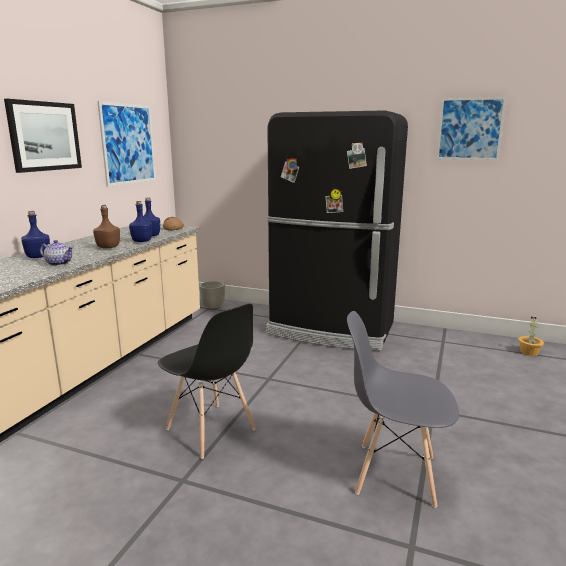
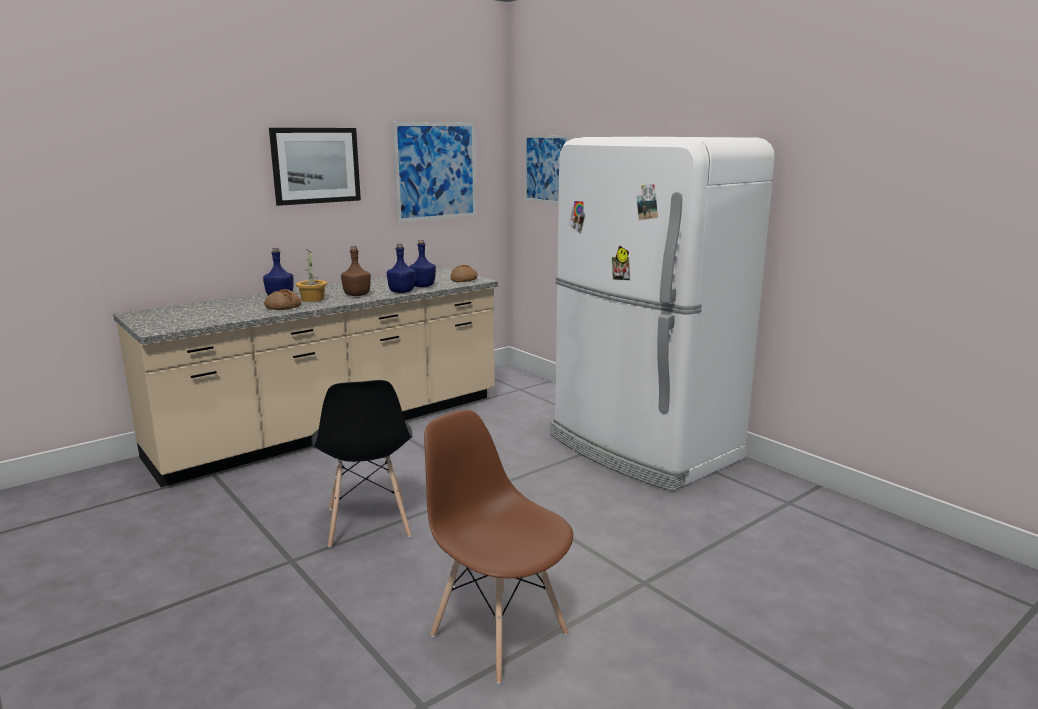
camera: 30 degrees right, 0 degrees up
teapot [40,240,74,266] -> bread [264,289,301,310]
planter [199,281,225,310] -> none
black fridge [266,110,408,351] -> white fridge [550,137,775,491]
grey chair [347,311,459,508] -> brown chair [424,410,573,684]
picture [437,97,506,160] -> picture moved to [525,135,569,204]
potted plant [518,317,544,356] -> potted plant moved to [296,250,327,302]

